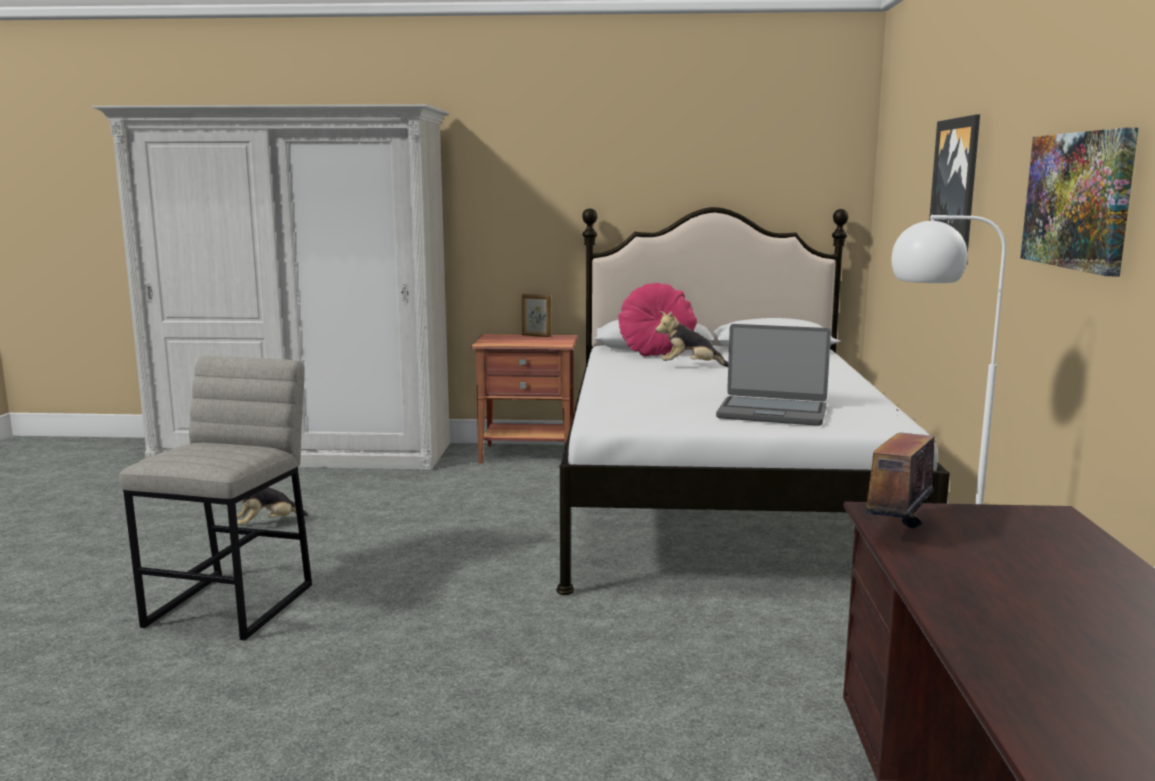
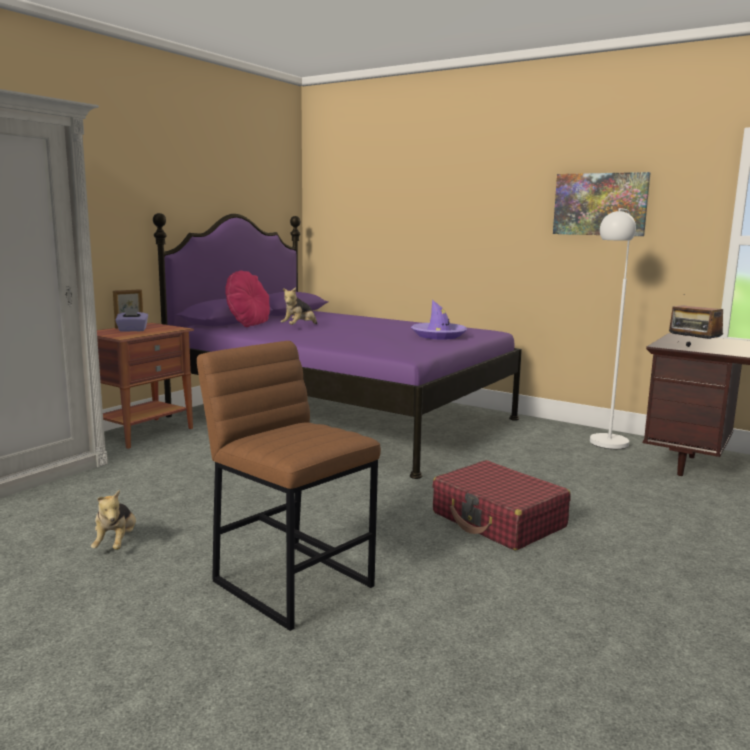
camera: 60 degrees left, 0 degrees up
grey chair [119,356,312,641] -> brown chair [197,341,381,631]
white bed [556,207,950,595] -> purple bed [153,213,522,479]
laptop [716,324,831,426] -> purple hat [411,300,467,339]
picture [929,115,980,255] -> none
none -> purple tissue box [115,308,148,332]
none -> red suitcase [432,460,571,551]

